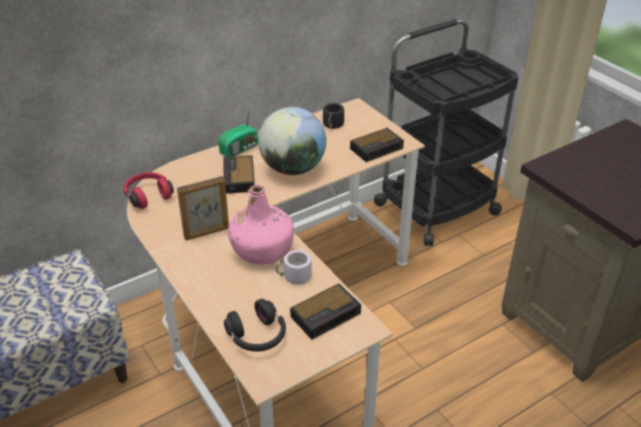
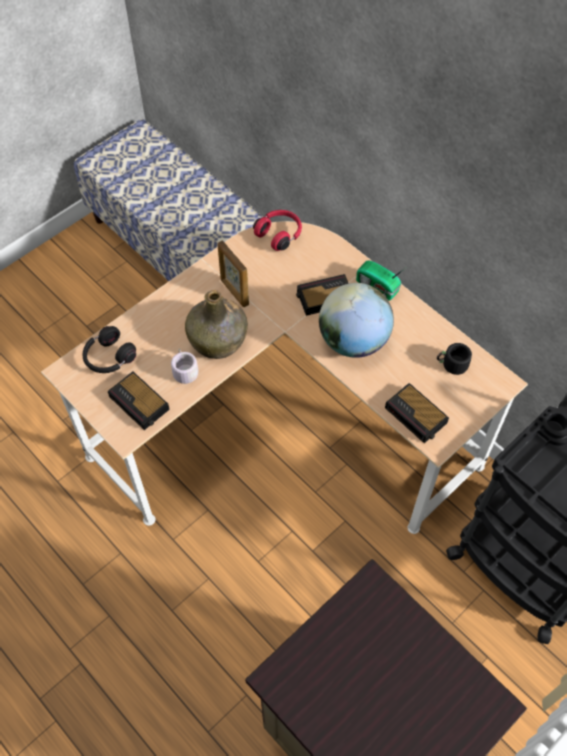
camera: 80 degrees right, 20 degrees up
pink bottle [228,185,294,265] -> green bottle [185,290,248,359]

